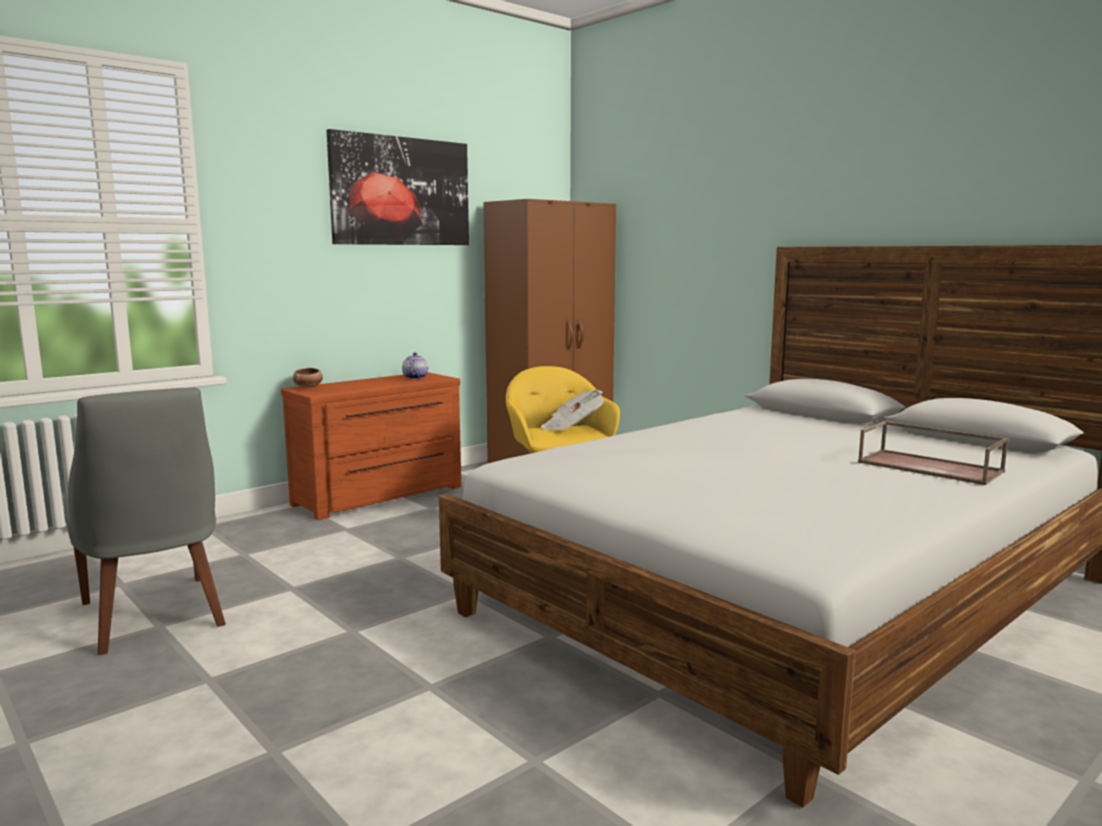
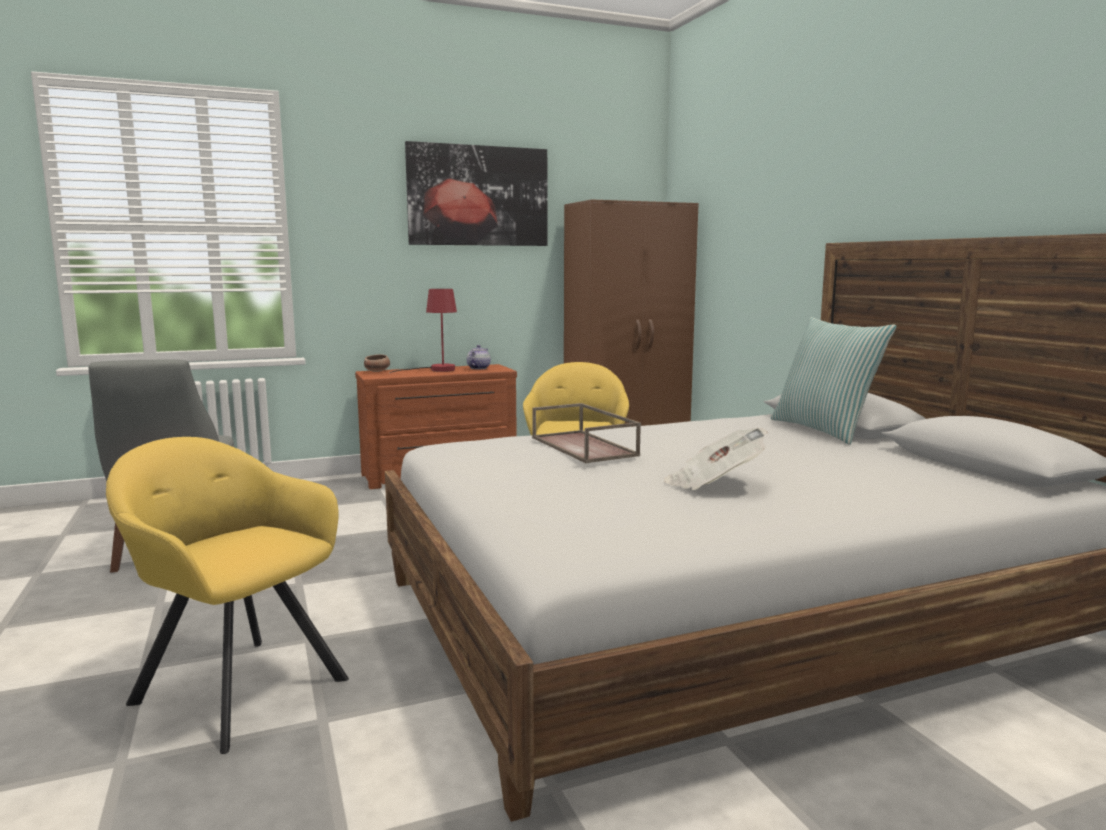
camera: 20 degrees right, 0 degrees up
newspaper [541,390,604,430] -> newspaper moved to [664,428,768,490]
brown tray [858,421,1009,485] -> brown tray moved to [532,403,641,463]
none -> yellow armchair [106,437,349,754]
none -> red table lamp [389,289,457,374]
none -> pillow [771,317,896,445]

